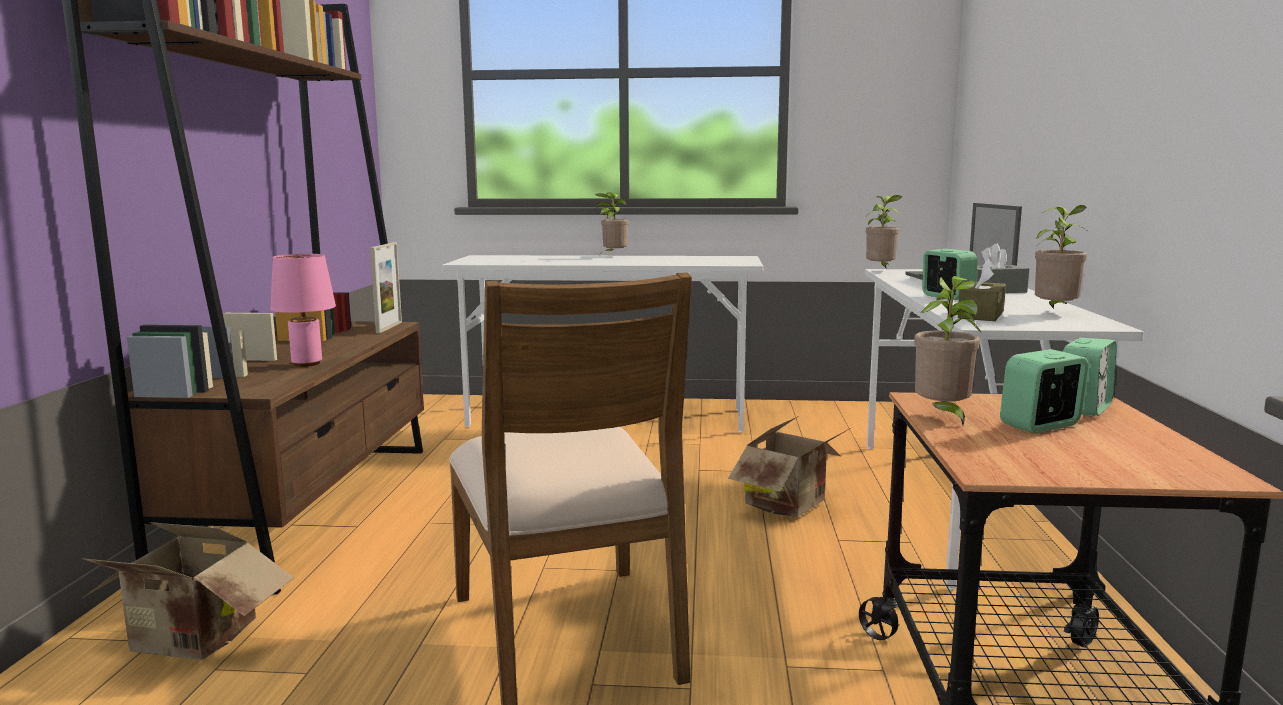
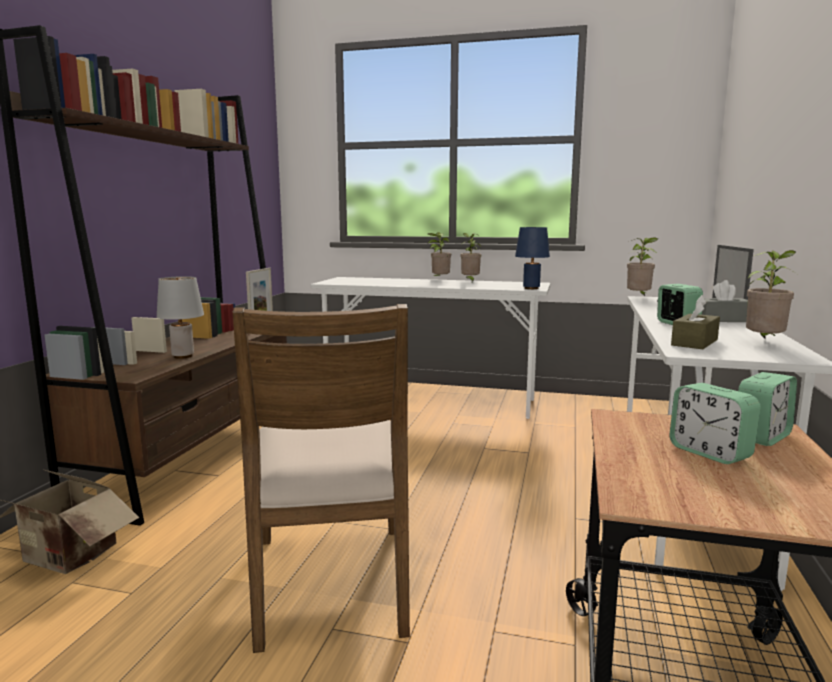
camera: 10 degrees right, 0 degrees up
pink table lamp [270,254,336,367] -> grey table lamp [157,276,204,359]
cardboard box [728,416,854,517] -> none
potted plant [914,276,982,425] -> potted plant moved to [460,233,481,282]
alarm clock [1000,349,1088,433] -> alarm clock turned 105 degrees counterclockwise [669,383,761,464]
none -> blue table lamp [515,227,550,289]

